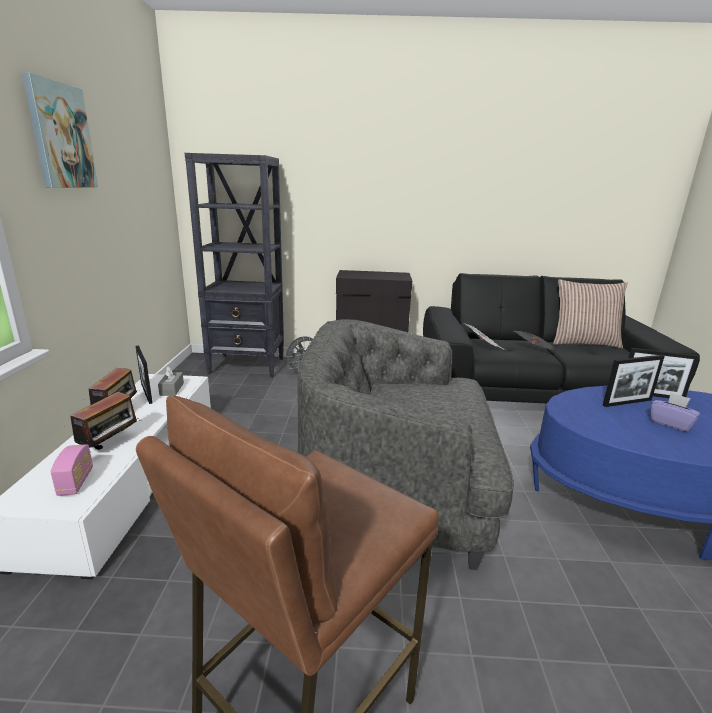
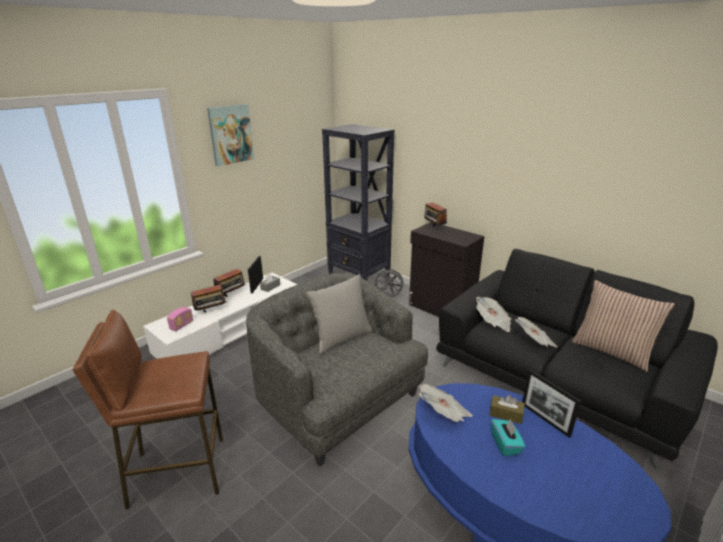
camera: 40 degrees right, 5 degrees up
picture frame [603,355,665,407] -> brown tissue box [489,395,525,424]
purple tissue box [651,393,700,432] -> turquoise tissue box [491,419,525,456]
none -> grey pillow [307,274,373,354]
none -> newspaper [418,384,472,422]
none -> radio [424,203,447,227]

